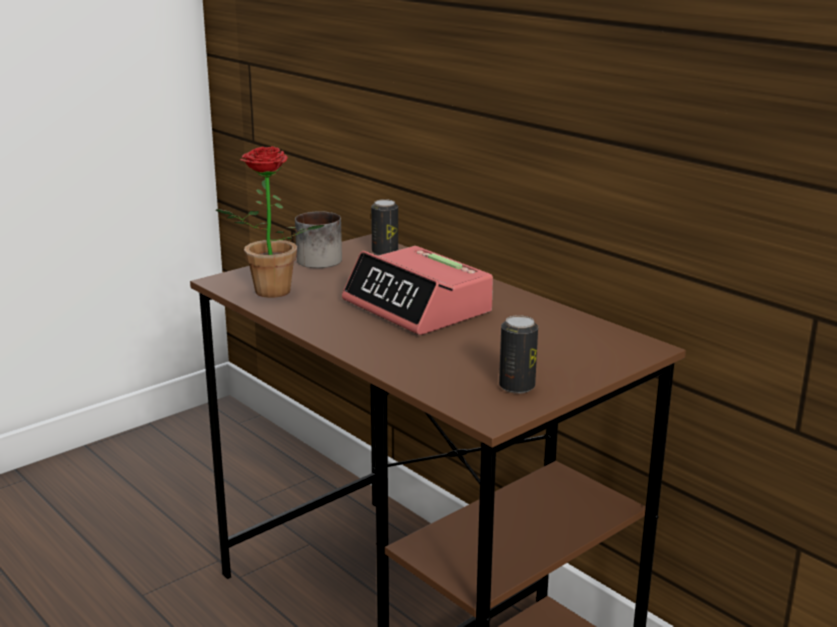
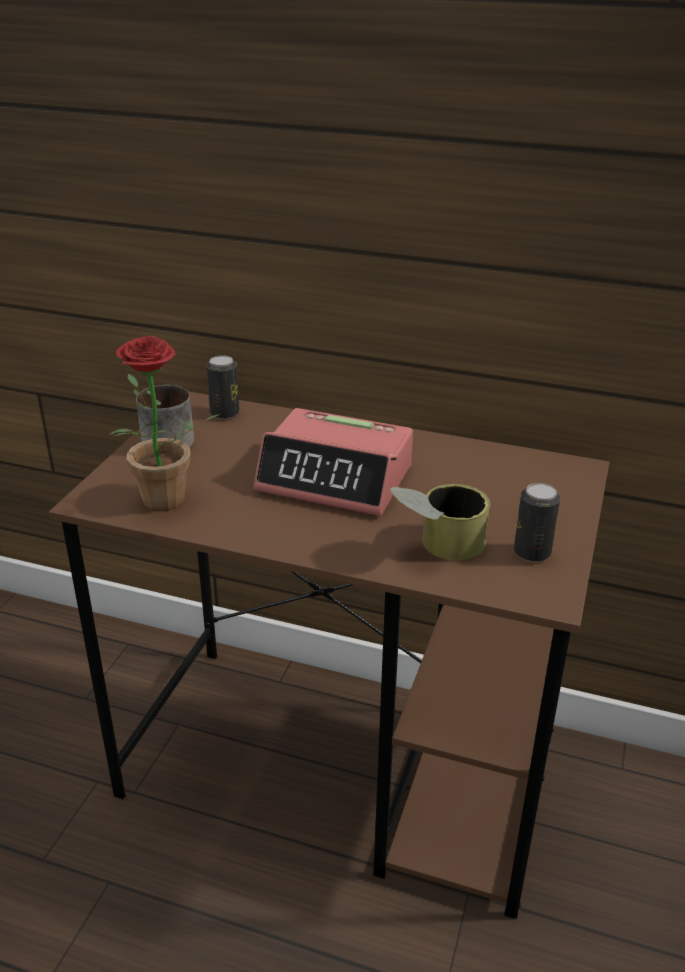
camera: 30 degrees left, 10 degrees up
none -> can [390,484,490,561]

